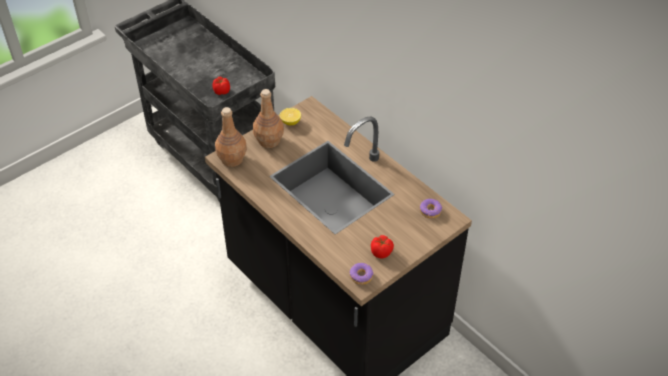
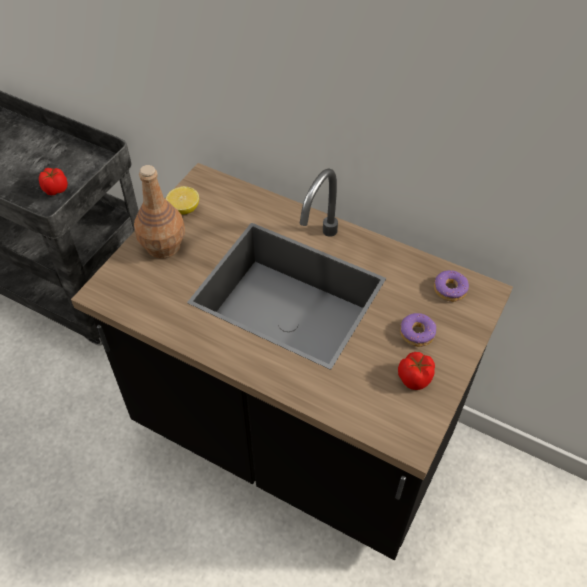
camera: 20 degrees left, 5 degrees up
brown bottle [215,107,247,167] -> none
donut [350,263,374,285] -> donut moved to [400,313,436,347]

